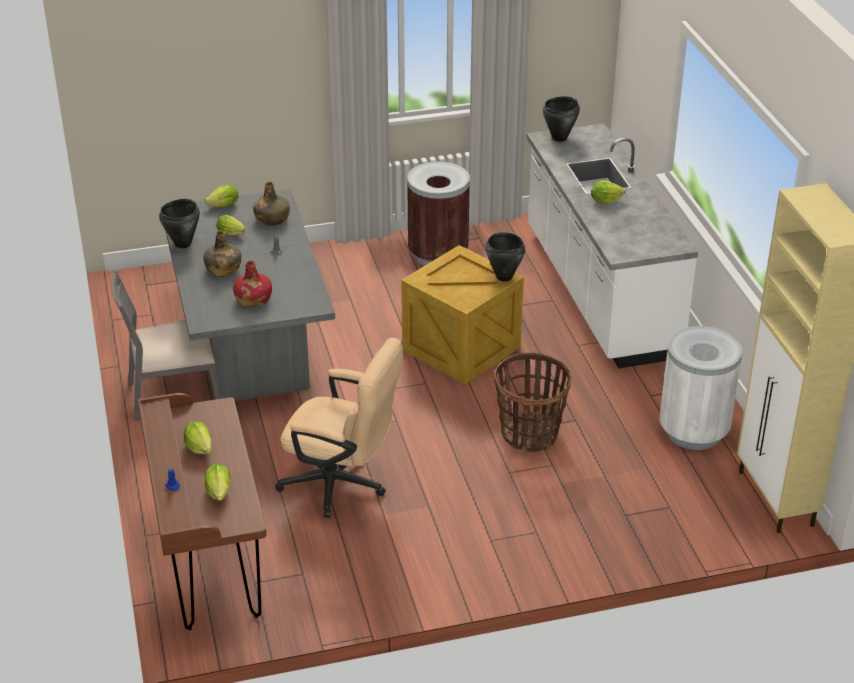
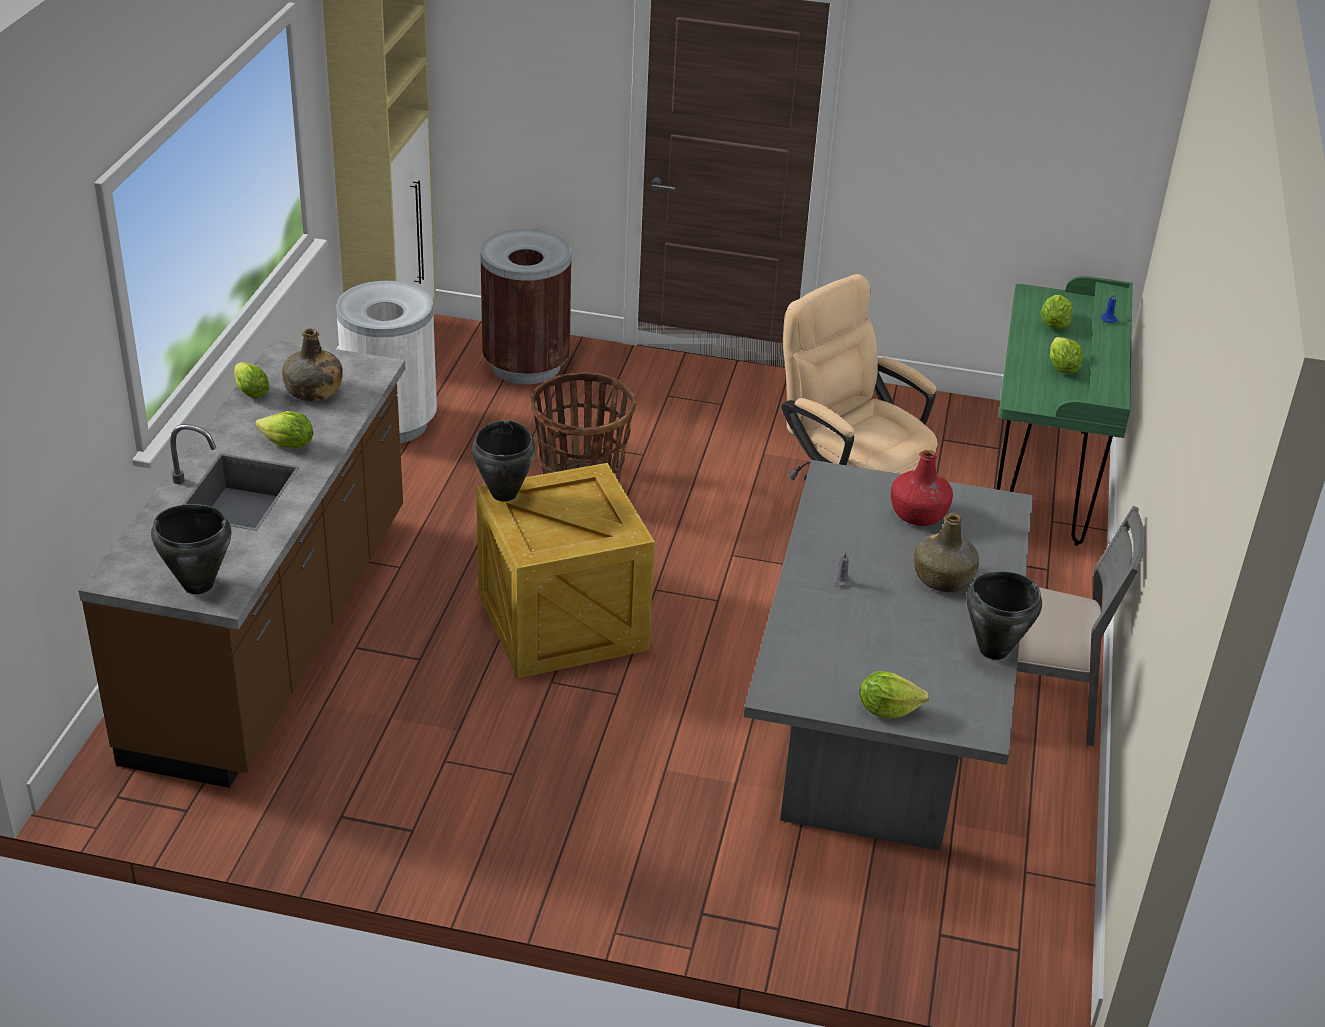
camera: 155 degrees left, 0 degrees up
brown desk [138,393,267,630] -> green desk [997,276,1133,546]
lettuce [217,215,246,235] -> lettuce moved to [234,362,269,398]
green bottle [253,182,290,226] -> green bottle moved to [282,329,343,402]
brown trash can [407,162,470,266] -> brown trash can moved to [480,229,572,384]
white counter [527,123,698,369] -> brown counter [78,339,405,788]

